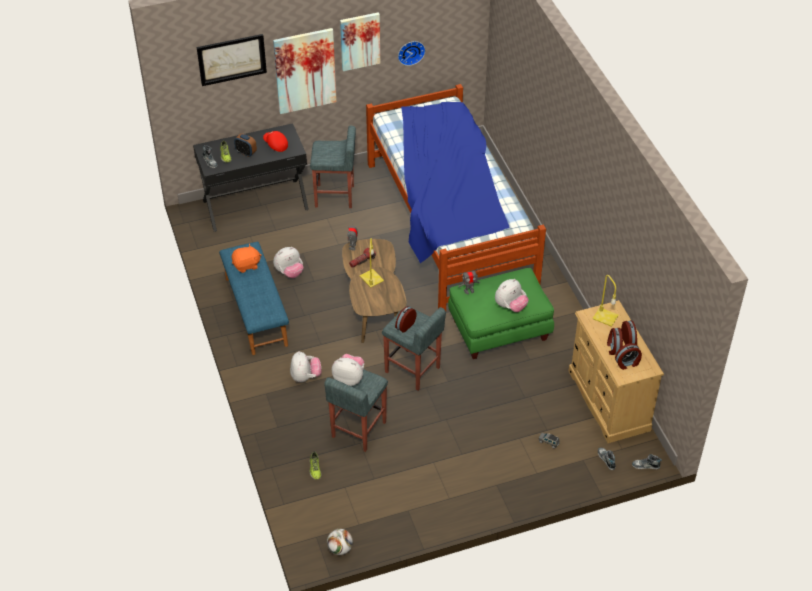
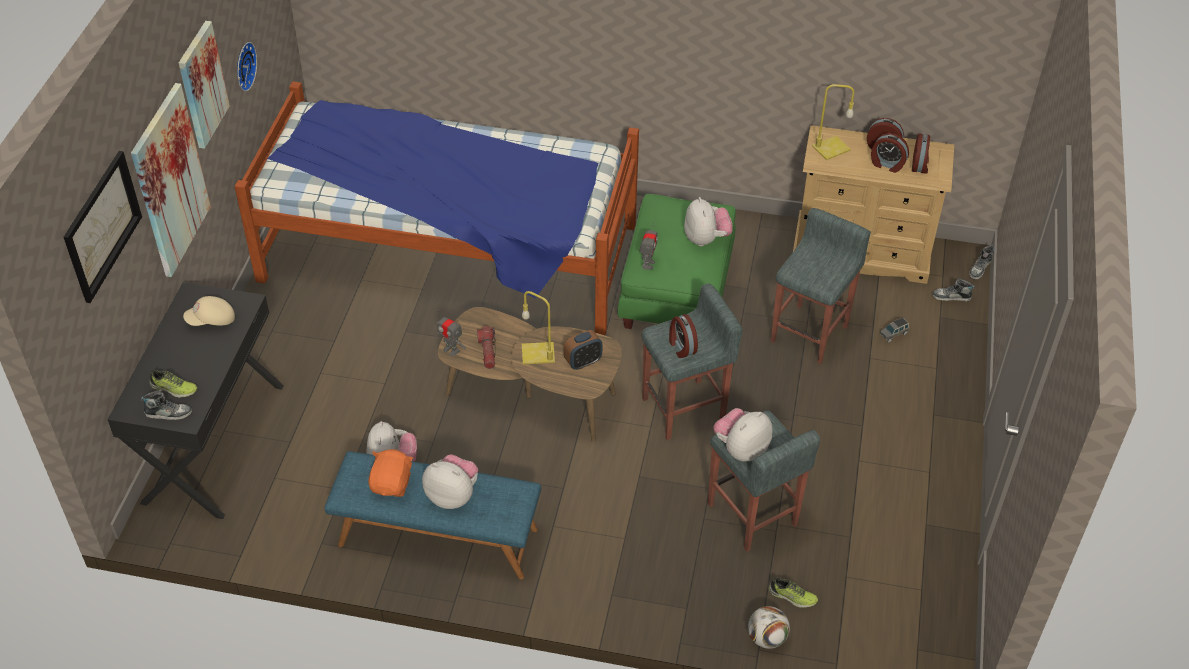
camera: 60 degrees left, 0 degrees up
alarm clock [234,133,257,157] -> alarm clock moved to [564,330,602,370]
red cap [263,131,288,152] -> beige cap [183,296,235,326]
plush toy [290,351,321,382] -> plush toy moved to [422,454,478,509]
grey stool [310,126,356,208] -> grey stool moved to [771,208,871,364]
football [327,529,353,555] -> football moved to [748,606,790,649]

